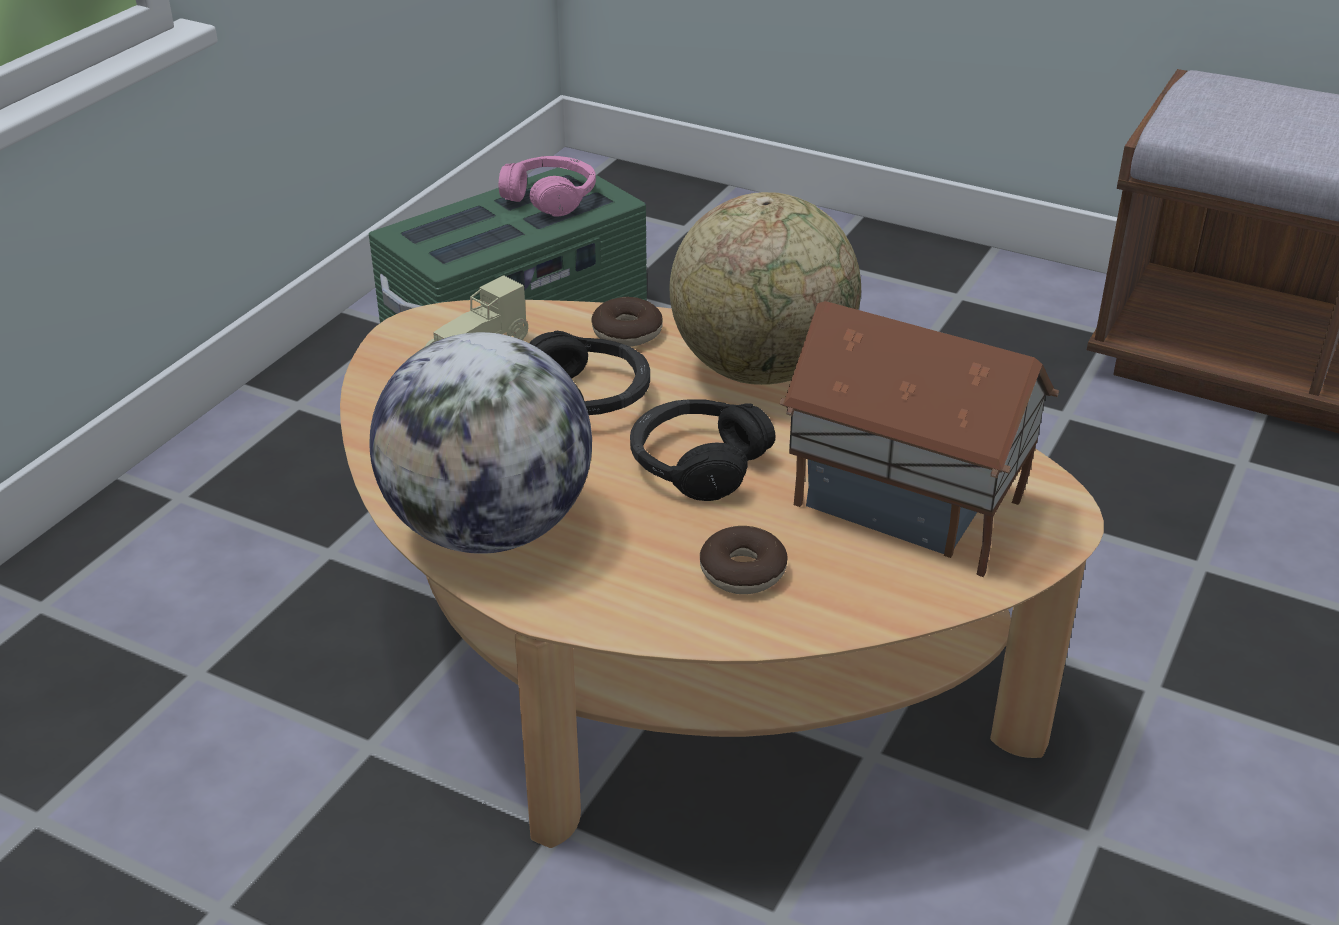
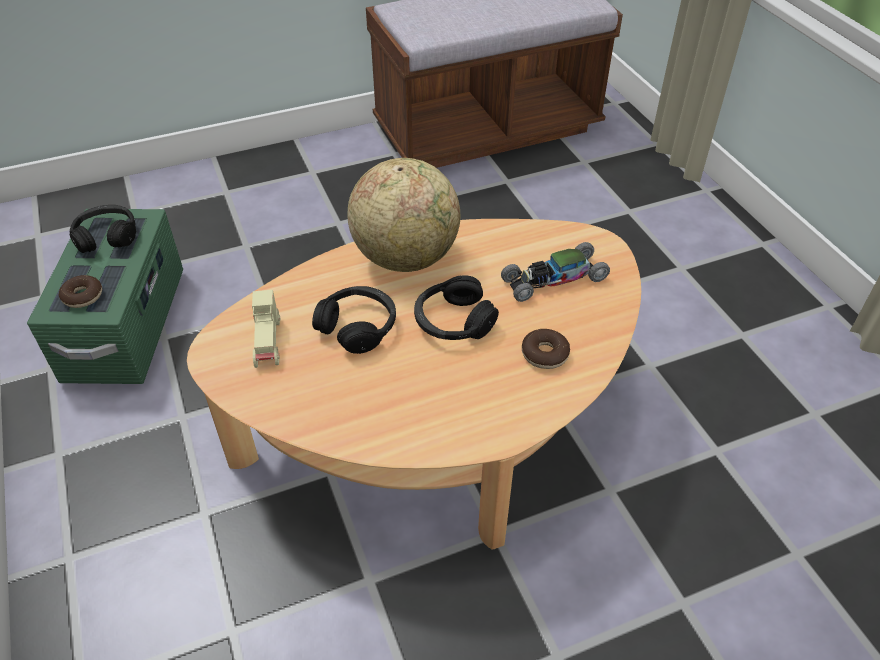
camera: 50 degrees left, 10 degrees up
globe [369,332,592,554] -> none
pink headphones [499,156,596,217] -> black headphones [69,205,136,253]
donut [592,297,663,347] -> donut moved to [59,275,102,308]
toy house [780,301,1059,577] -> toy car [501,242,610,302]

